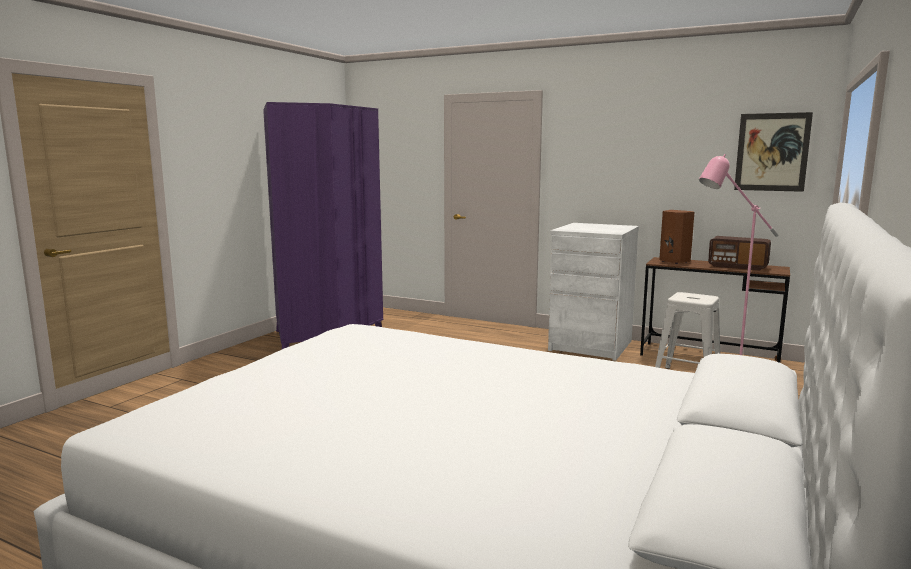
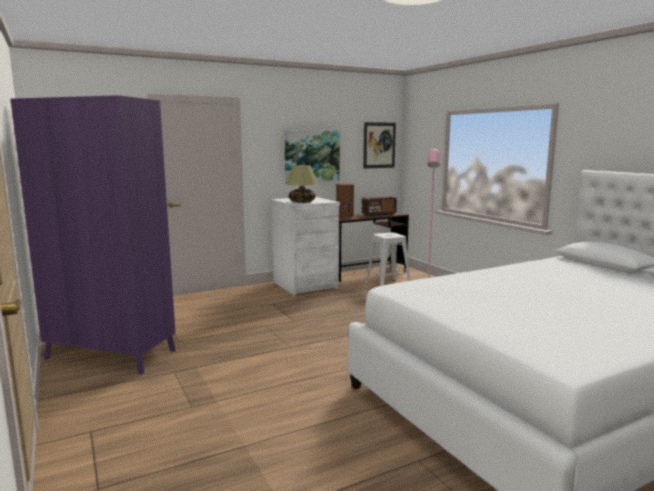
camera: 55 degrees left, 0 degrees up
none -> picture [284,130,340,183]
none -> table lamp [285,165,319,203]

